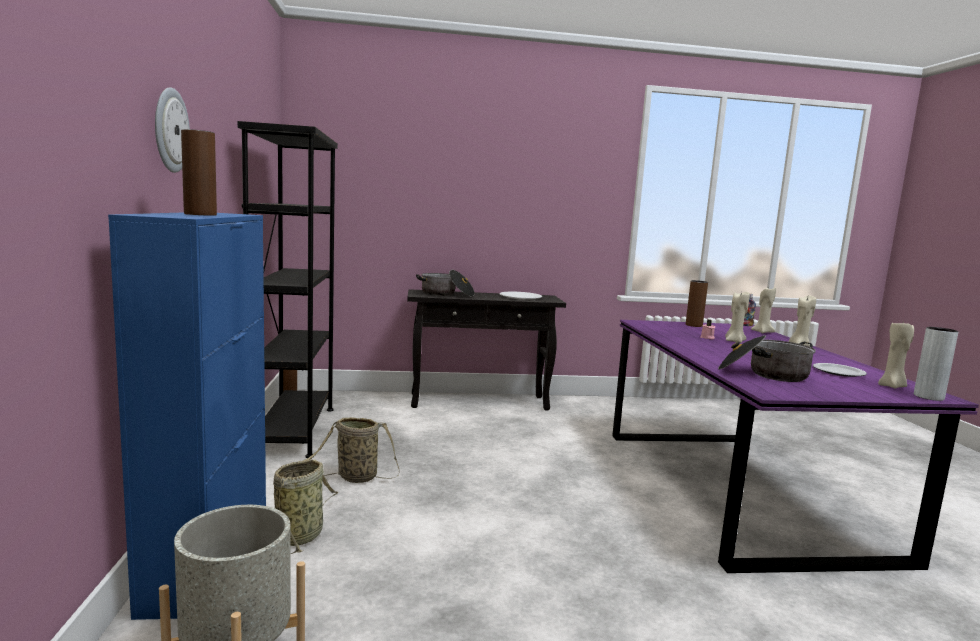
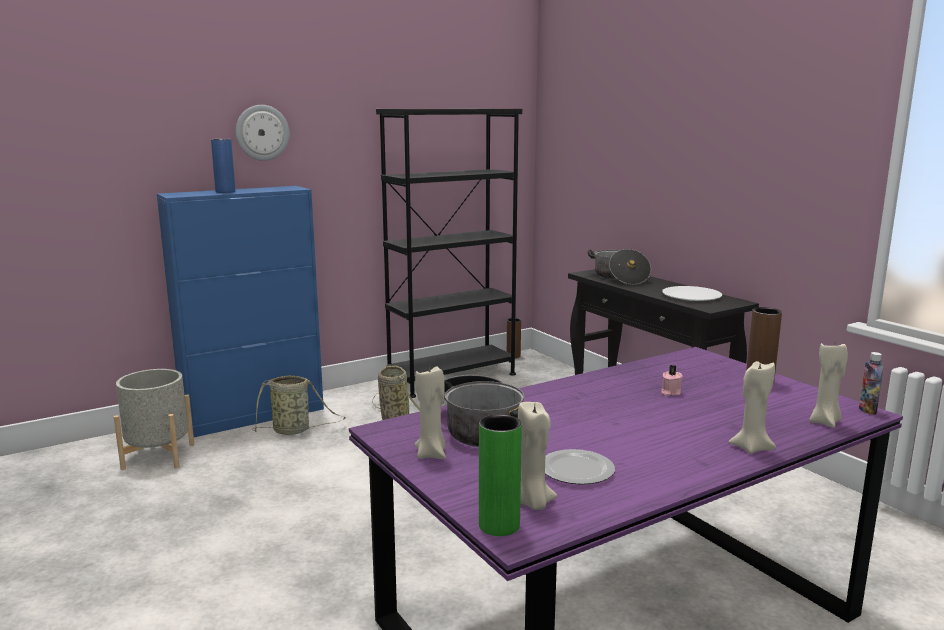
camera: 65 degrees right, 5 degrees up
brown vase [181,129,217,216] -> blue vase [211,139,235,193]
beige candle [725,292,750,343] -> beige candle moved to [415,365,446,459]
grey vase [914,327,958,401] -> green vase [479,414,522,536]

